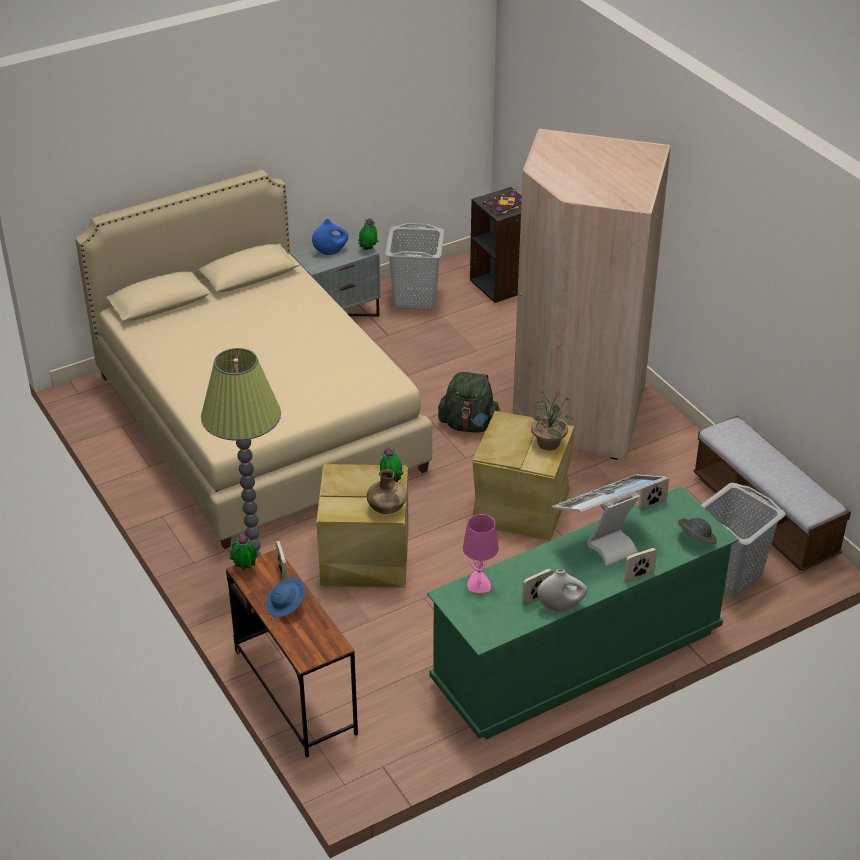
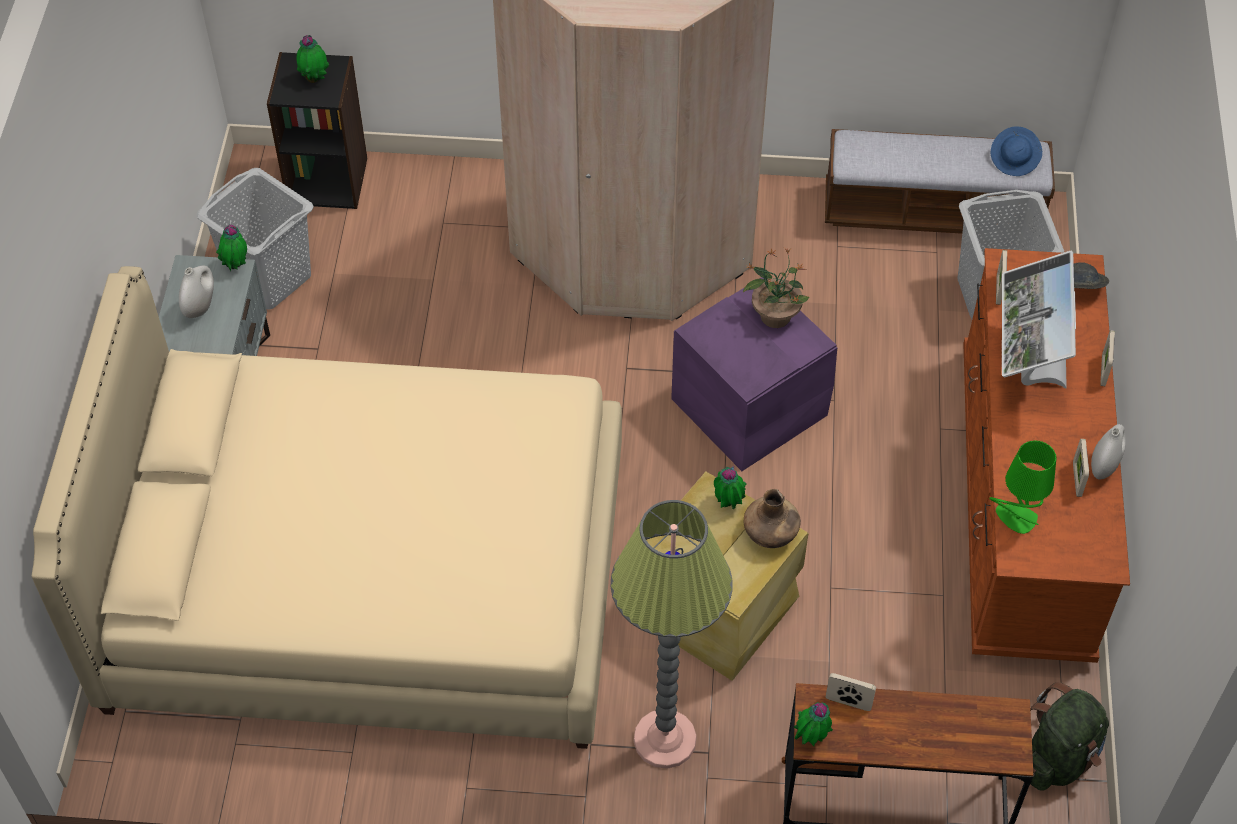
camera: 55 degrees left, 15 degrees up
blue hat [266,578,305,617] -> blue hat moved to [991,126,1042,176]
blue vase [312,219,348,255] -> white vase [179,266,214,318]
green dresser [427,487,738,740] -> brown dresser [963,248,1130,663]
green backpack [438,372,500,432] -> green backpack moved to [1030,682,1109,791]
pink table lamp [463,514,499,593] -> green table lamp [989,440,1056,534]
beige storage box [472,411,575,541] -> purple storage box [671,277,837,471]
book [483,190,522,216] -> potted plant [296,35,329,83]

